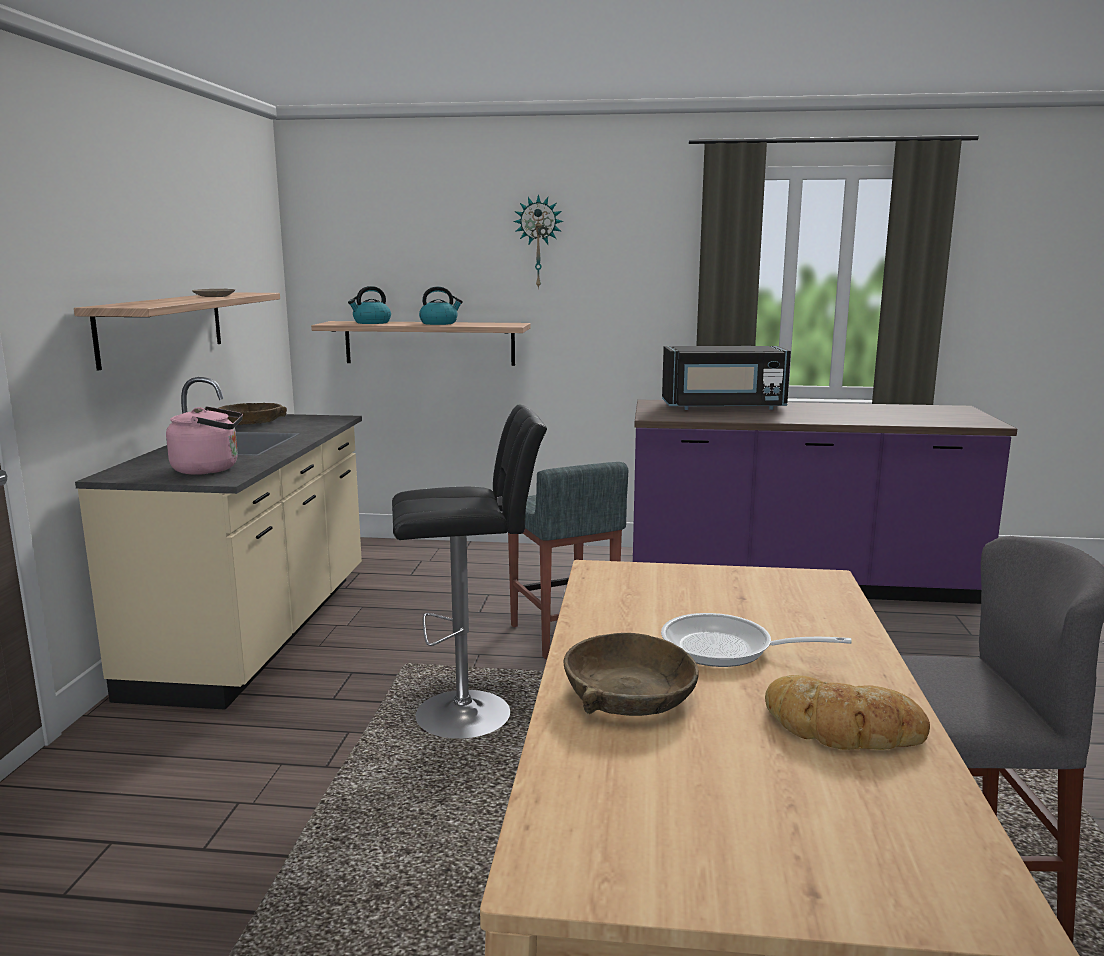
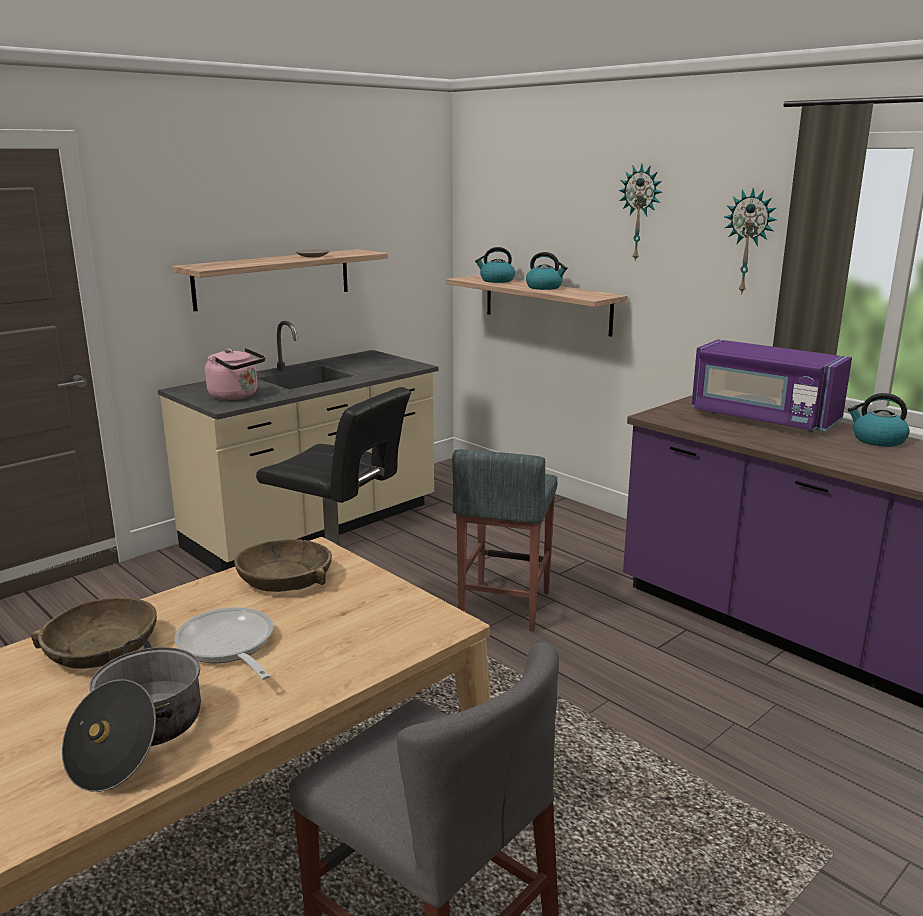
camera: 40 degrees right, 5 degrees up
brown bowl [219,403,287,425] -> brown bowl moved to [234,539,332,592]
black microwave [662,346,791,410] -> purple microwave [691,339,852,433]
bread [765,675,930,750] -> cooking pot [62,638,201,792]
none -> wall clock [724,187,777,295]
none -> kettle [848,393,910,447]

